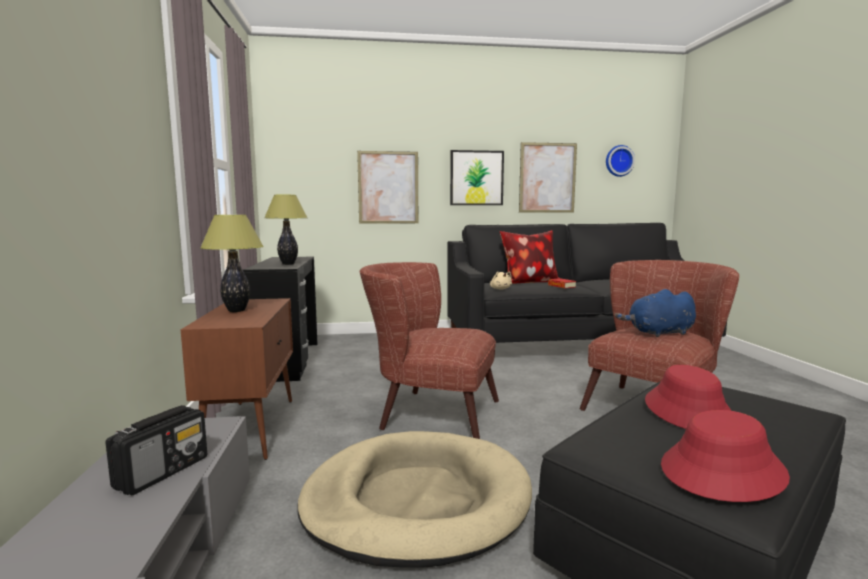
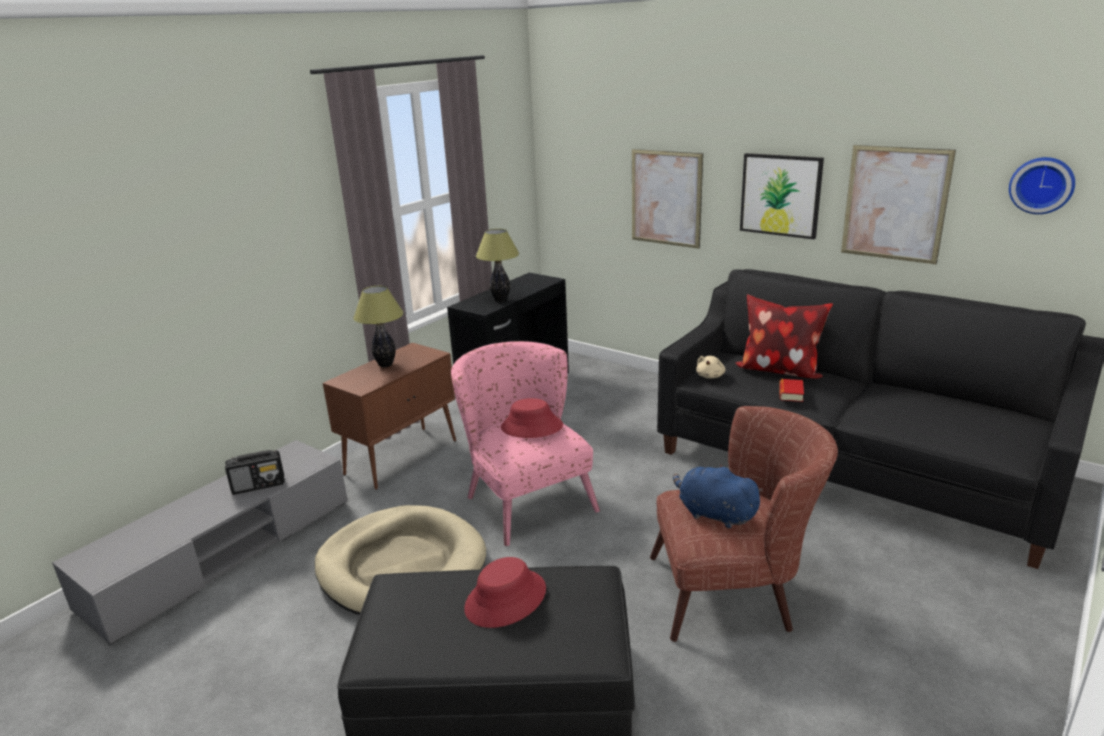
camera: 45 degrees right, 15 degrees up
brown armchair [359,262,499,439] -> pink armchair [451,341,600,546]
red hat [661,410,790,502] -> red hat moved to [501,398,563,438]

